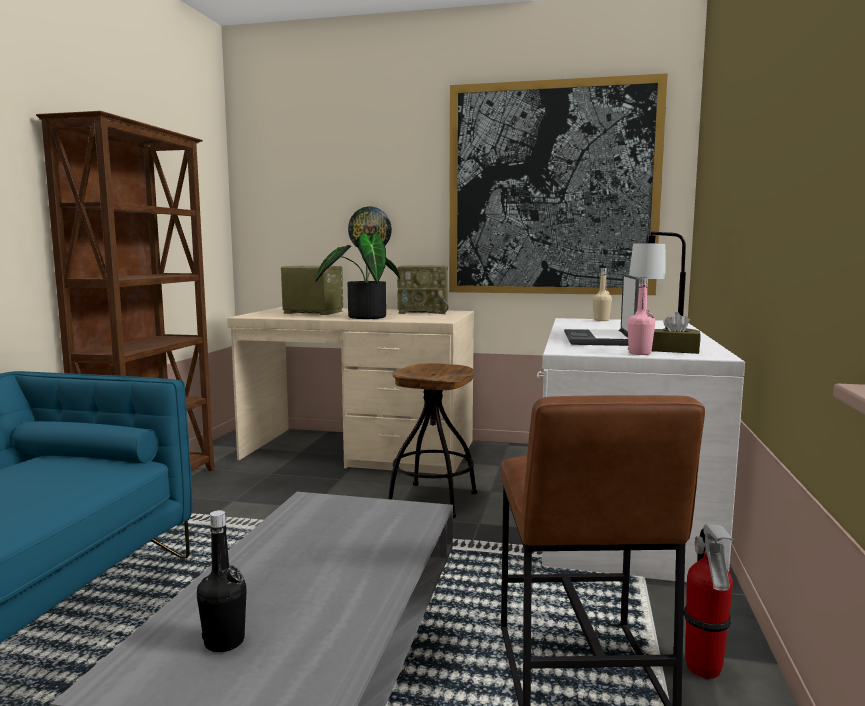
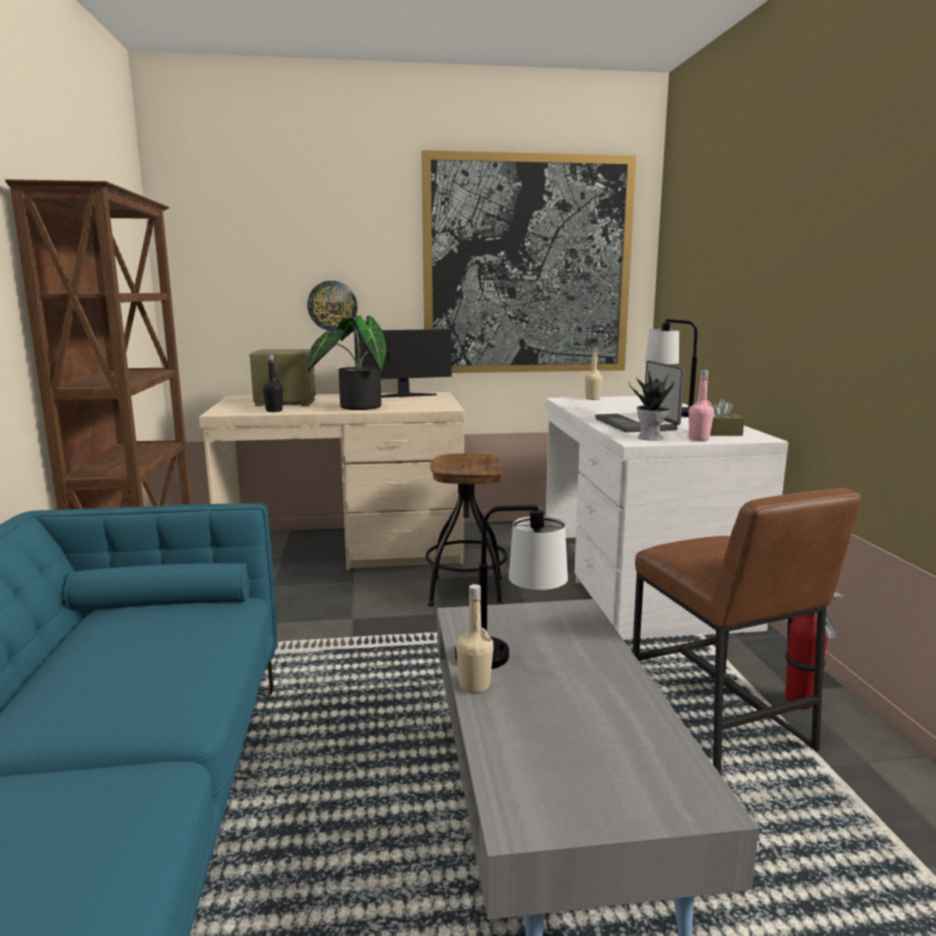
camera: 20 degrees left, 5 degrees up
black bottle [197,510,247,652] -> black bottle moved to [263,355,283,412]
radio [397,265,449,314] -> monitor [354,329,452,398]
none -> table lamp [455,505,568,669]
none -> beige bottle [456,584,494,693]
none -> potted plant [629,370,675,441]

